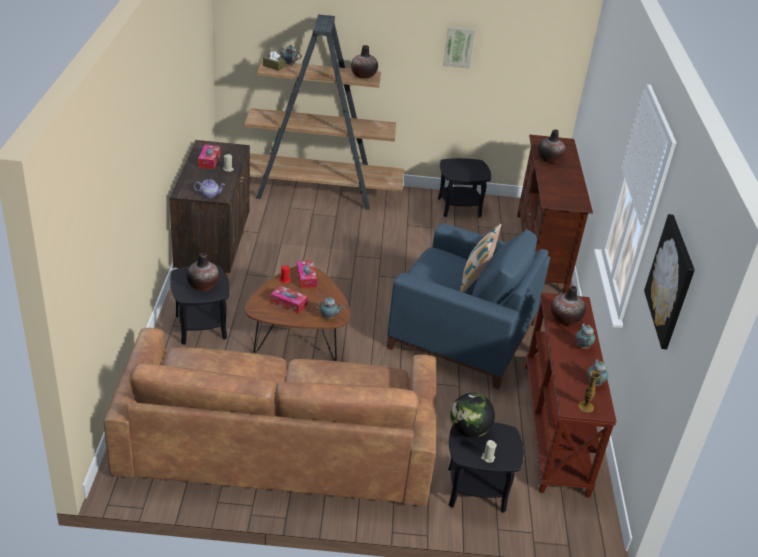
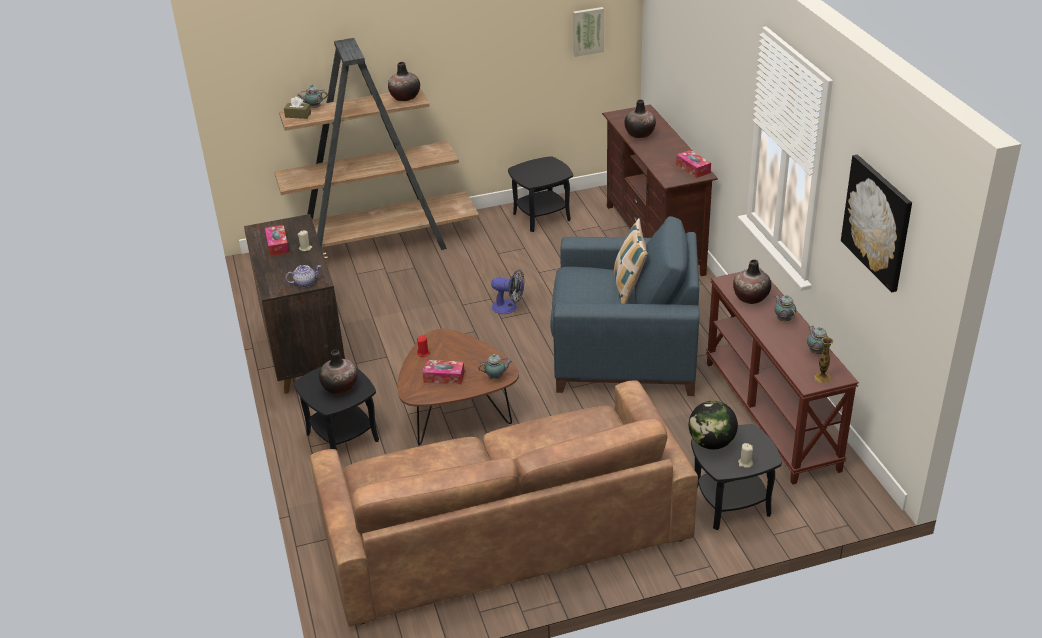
camera: 15 degrees left, 0 degrees up
tissue box [296,260,317,288] -> tissue box moved to [676,150,711,178]
picture [443,26,475,69] -> picture moved to [573,7,604,57]
none -> fan [491,270,524,314]

